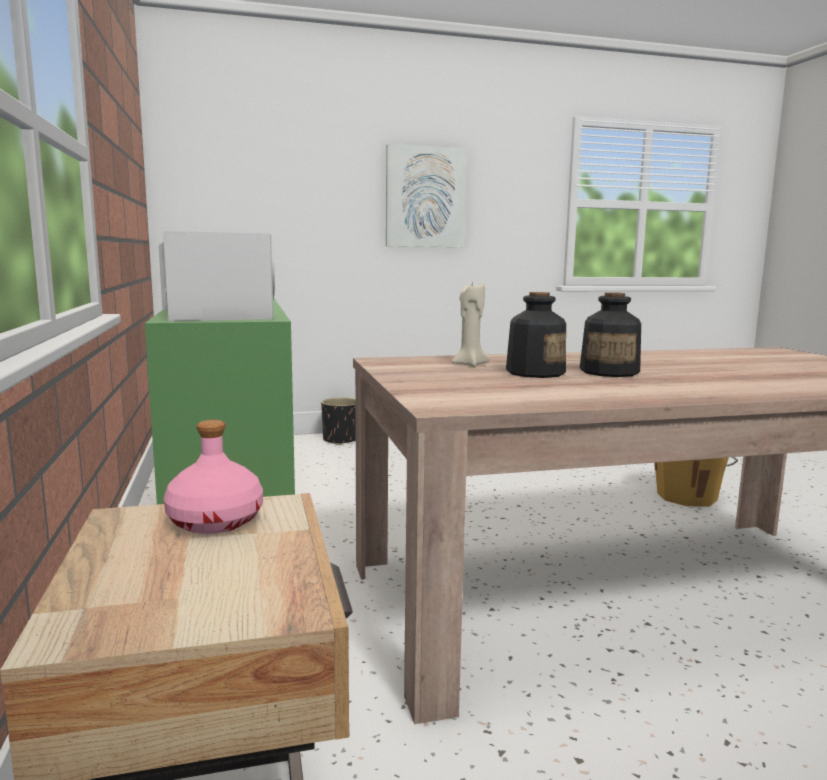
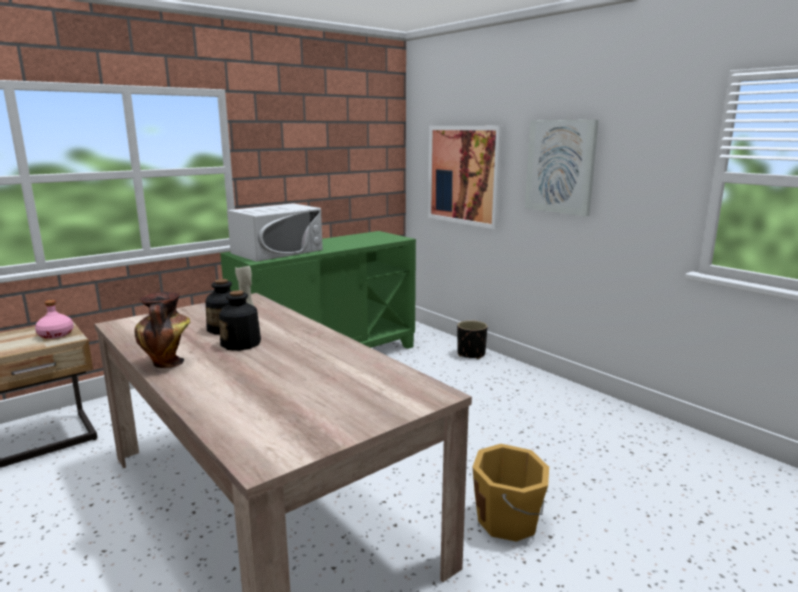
camera: 65 degrees right, 5 degrees up
none -> vase [135,292,190,368]
none -> picture [428,126,503,229]

